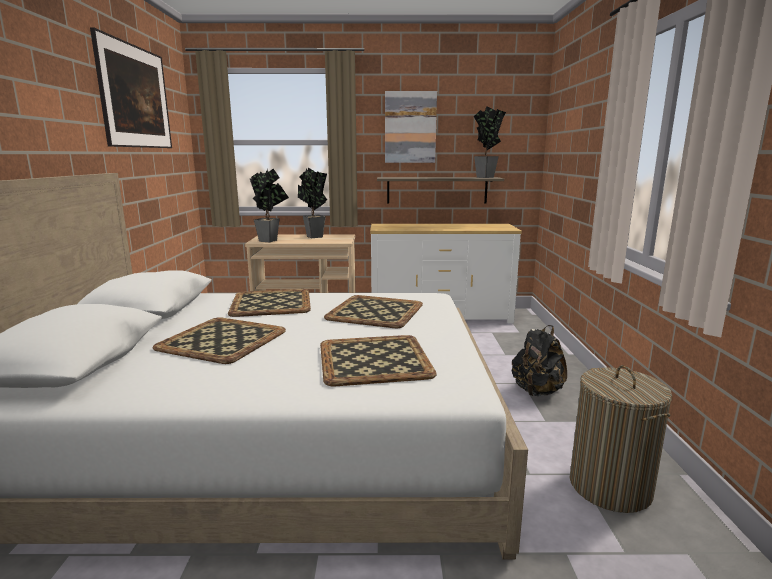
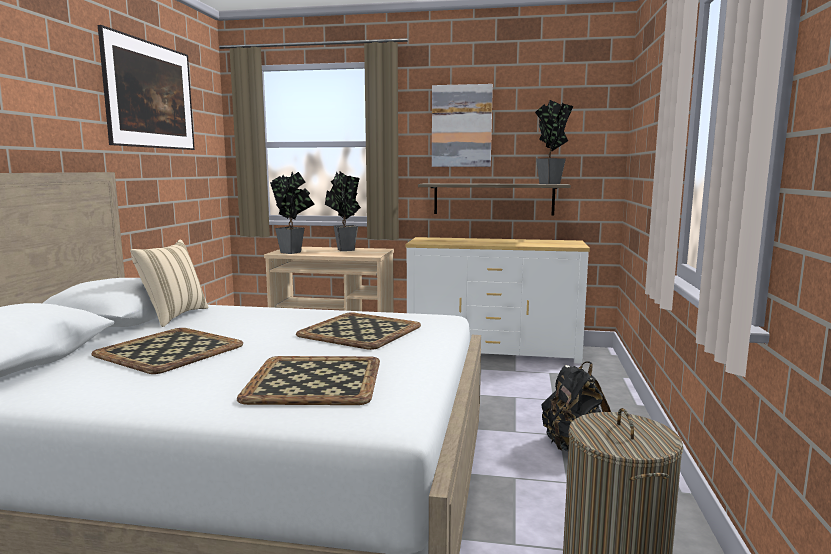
camera: 10 degrees right, 5 degrees down
tray [228,289,311,317] -> none
none -> beige pillow [130,239,209,327]

